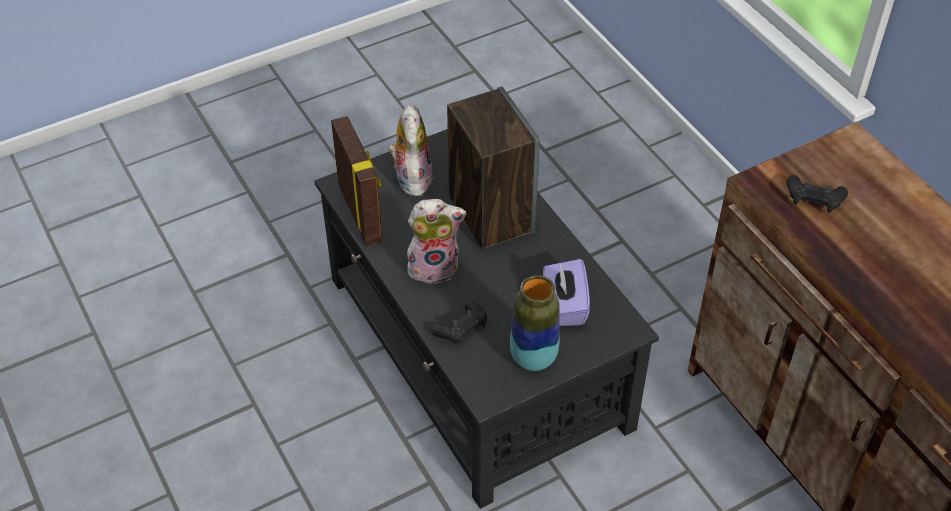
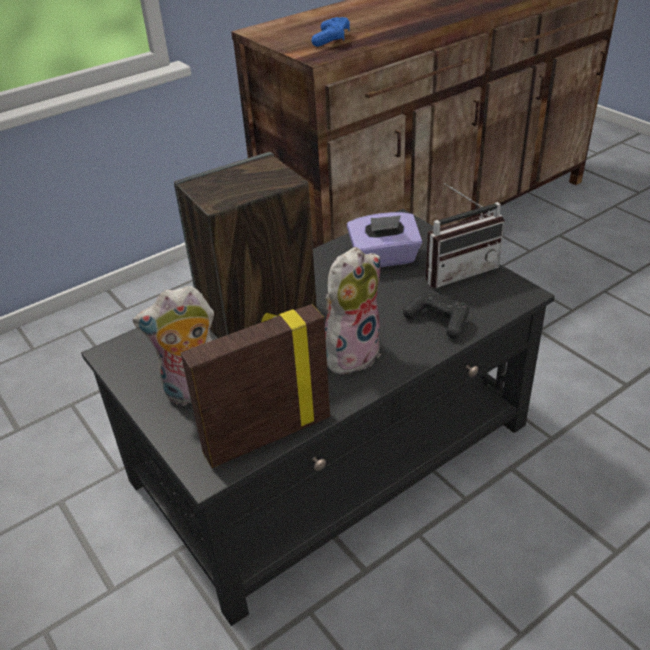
camera: 95 degrees left, 10 degrees down
plush toy [407,199,467,284] -> plush toy turned 60 degrees clockwise [325,247,381,374]
vase [510,275,560,371] -> radio [426,183,505,288]
black game controller [786,175,848,213] -> blue game controller [312,17,350,47]

